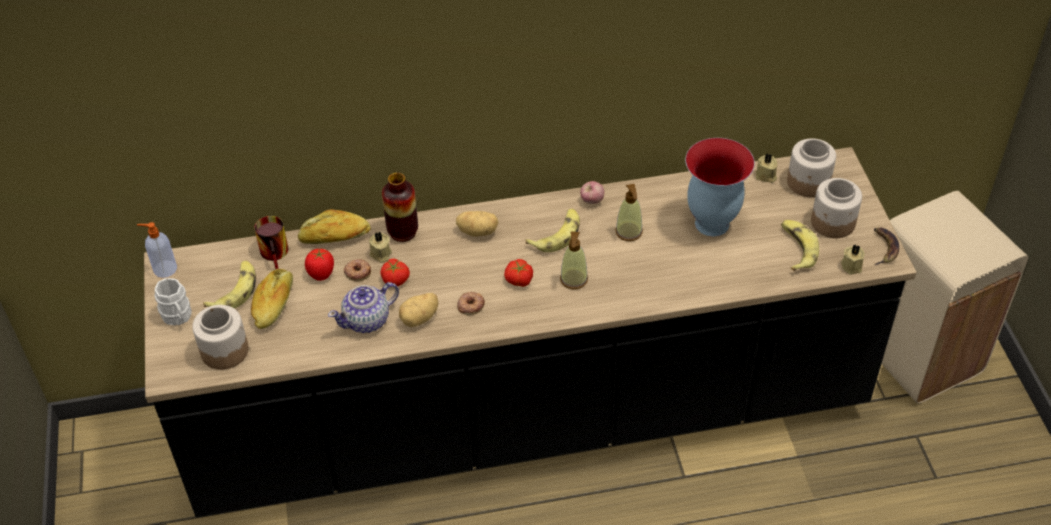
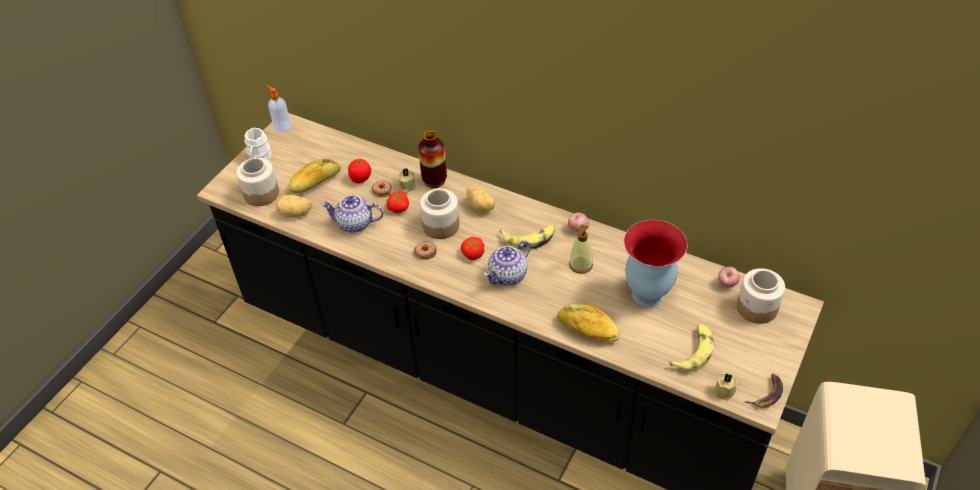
camera: 40 degrees right, 0 degrees up
banana [203,261,256,309] -> none
mug [254,216,288,269] -> none
bread [298,209,371,244] -> bread moved to [557,304,619,342]
potato [399,293,438,327] -> potato moved to [276,195,312,217]
soap dispenser [560,231,588,289] -> teapot [484,240,530,286]
beige candle [756,154,777,183] -> apple [718,267,740,288]
jar [811,178,862,238] -> jar moved to [420,189,459,239]

